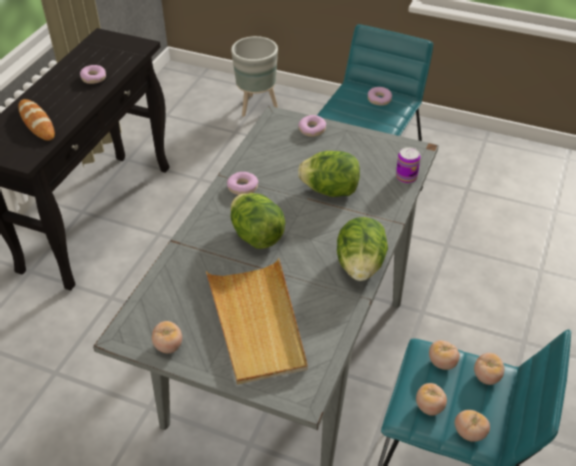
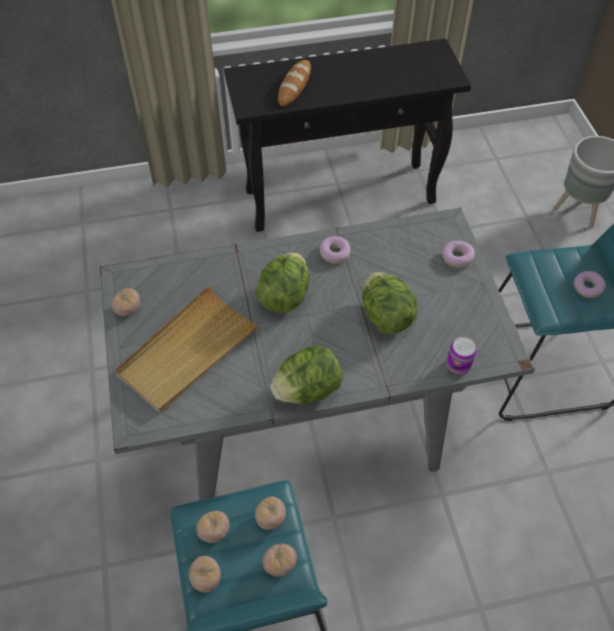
camera: 55 degrees right, 10 degrees up
donut [80,65,106,84] -> none

